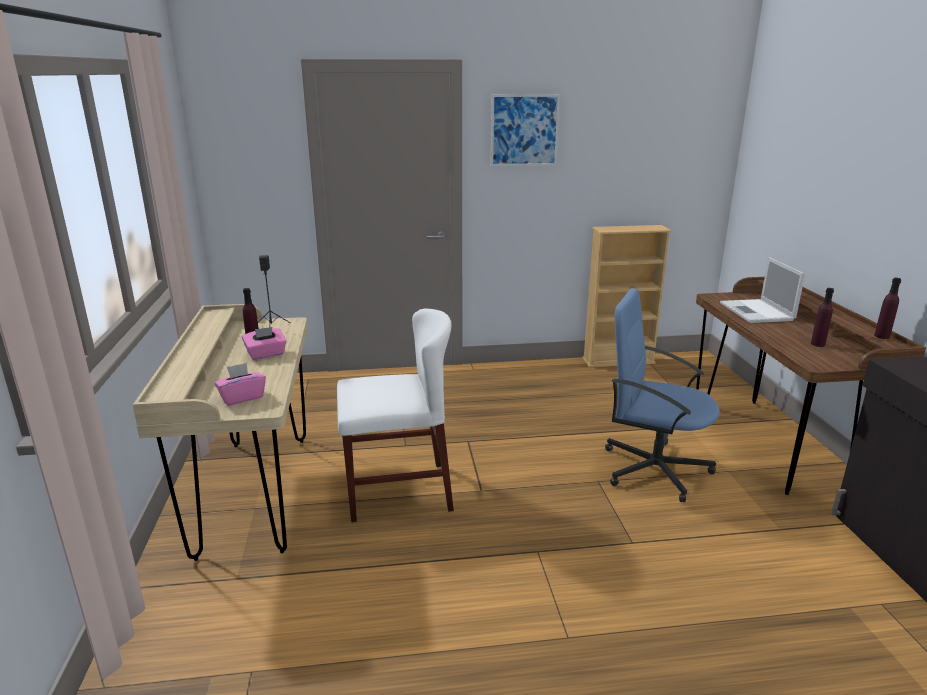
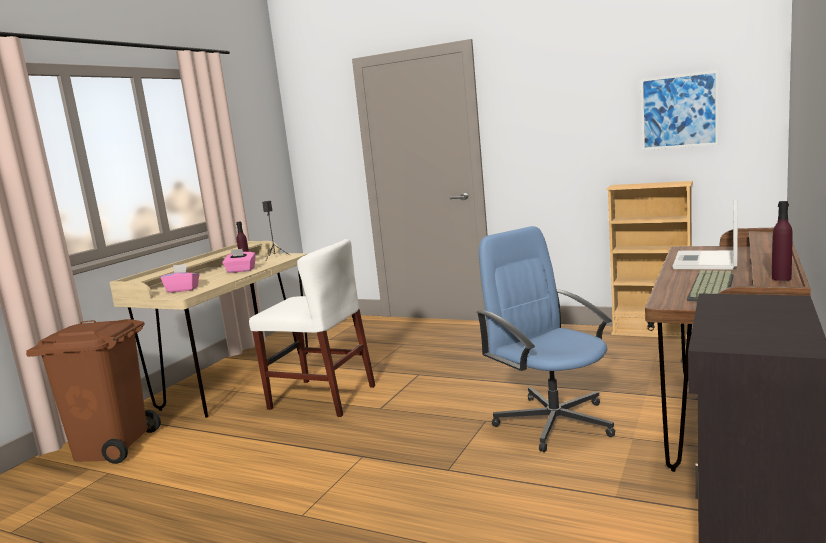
camera: 35 degrees right, 10 degrees down
picture [491,94,560,166] -> picture moved to [641,70,718,150]
purple bottle [811,288,834,347] -> keyboard [687,270,733,301]
none -> brown trash can [26,319,161,464]

